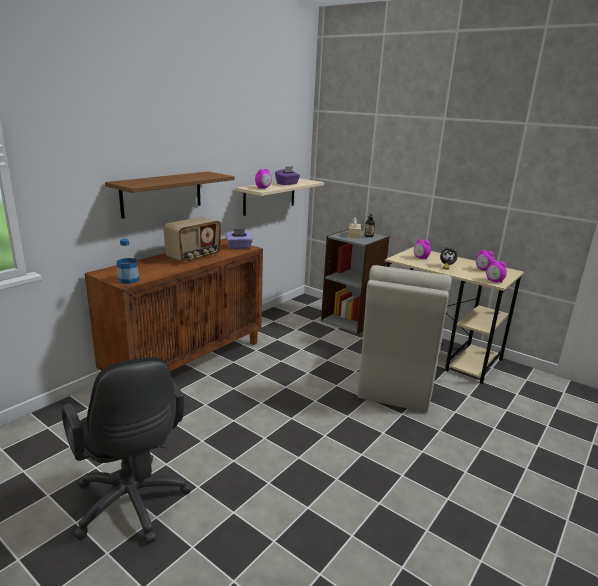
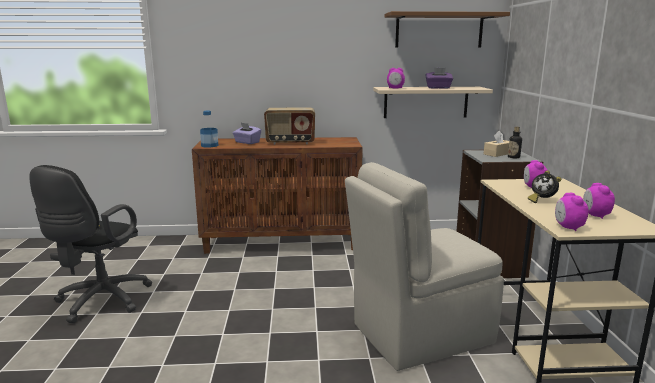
camera: 50 degrees right, 5 degrees down
brown shelf [105,172,235,219] -> brown shelf moved to [385,11,510,47]
purple tissue box [226,229,253,249] -> purple tissue box moved to [233,123,261,144]

